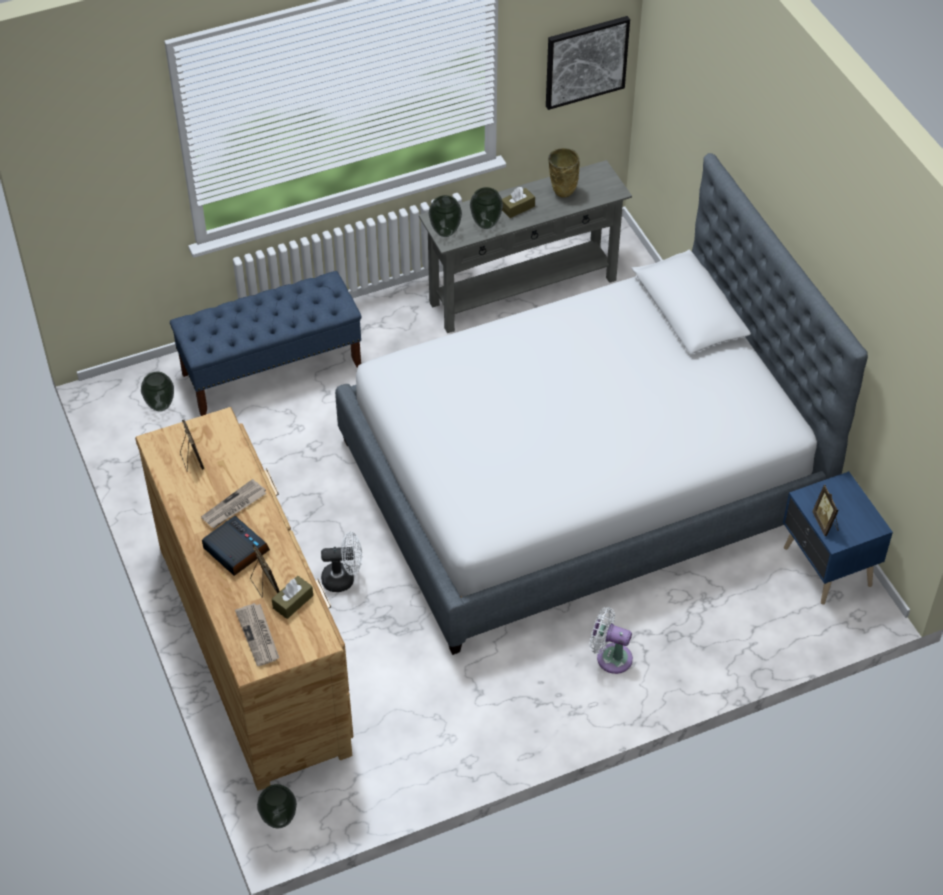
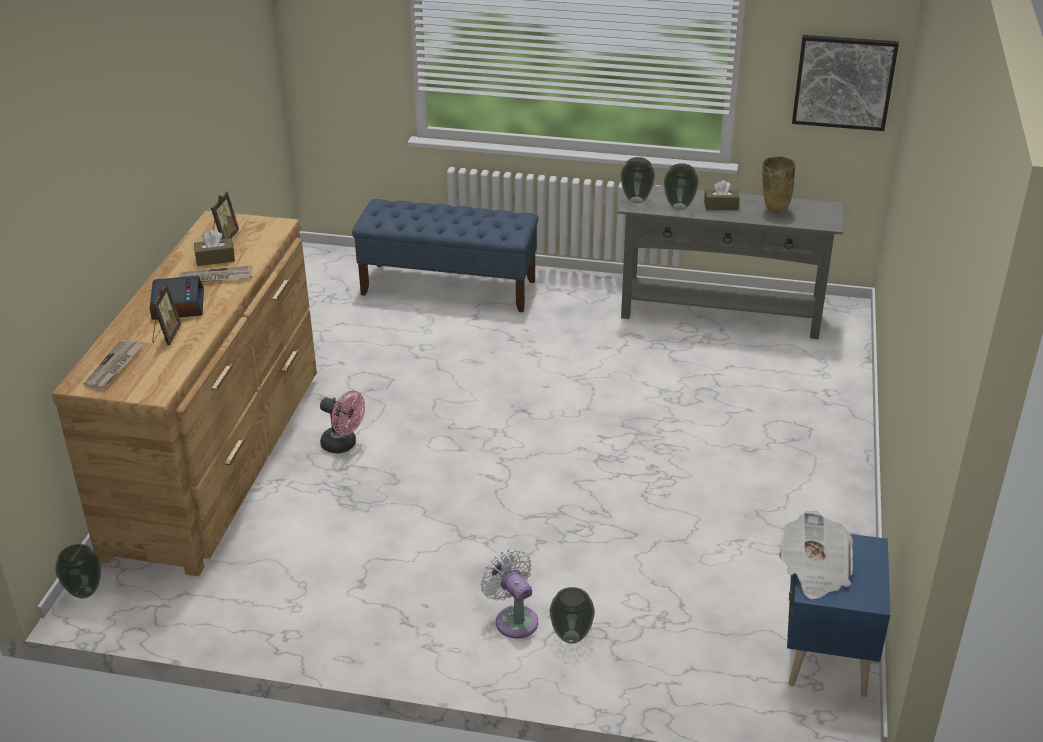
camera: 35 degrees right, 15 degrees down
vase [141,372,174,412] -> vase moved to [549,587,595,644]
brown tissue box [272,576,313,619] -> brown tissue box moved to [194,230,235,266]
white fan [321,532,362,592] -> pink fan [320,390,365,454]
bed [335,153,868,655] -> none
picture frame [812,485,839,536] -> newspaper [779,511,853,599]

